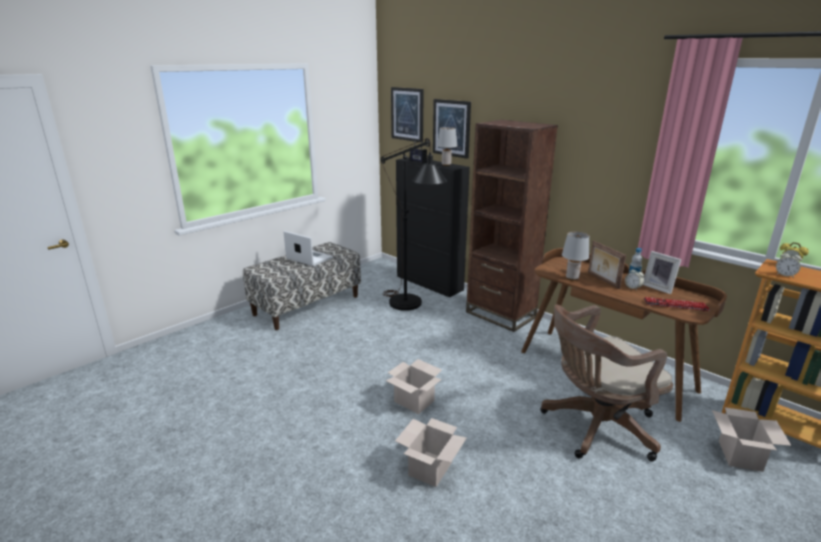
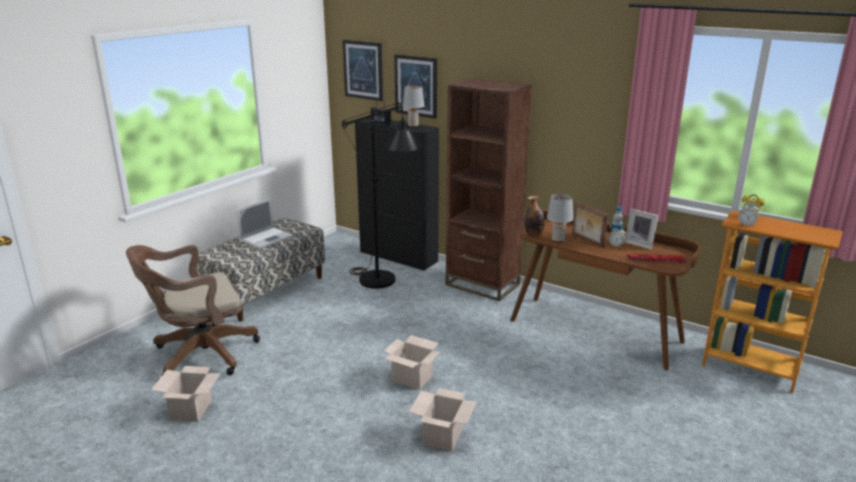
camera: 10 degrees left, 0 degrees up
laptop [284,231,333,266] -> laptop turned 105 degrees clockwise [236,199,294,249]
brown office chair [540,305,673,462] -> brown office chair moved to [126,245,260,376]
cardboard box [712,407,792,472] -> cardboard box moved to [151,366,221,422]
none -> bottle [524,195,545,236]

